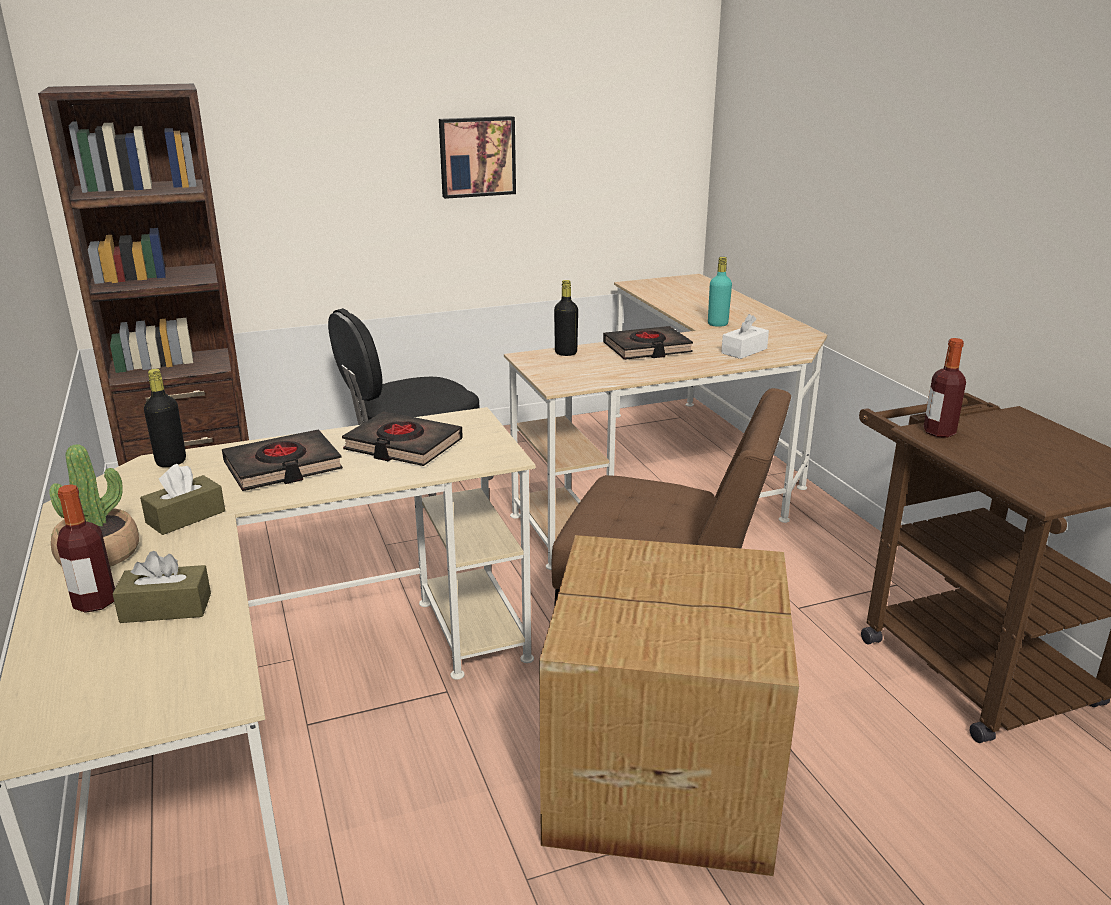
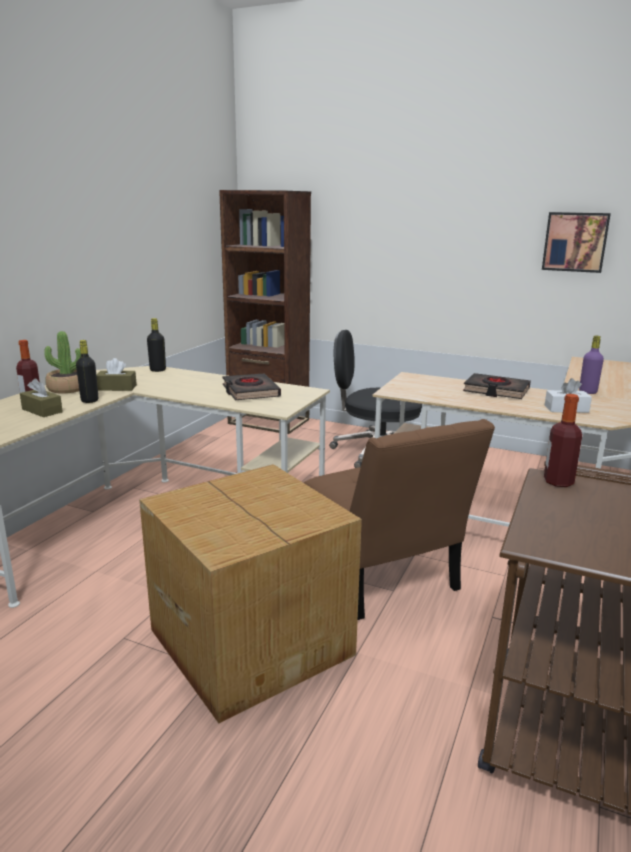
camera: 45 degrees right, 5 degrees down
black book [222,429,343,491] -> none
picture [439,116,516,199] -> picture moved to [542,212,611,273]
black bottle [554,280,578,356] -> black bottle moved to [76,340,98,403]
turquoise bottle [708,257,732,327] -> purple bottle [579,336,604,394]

